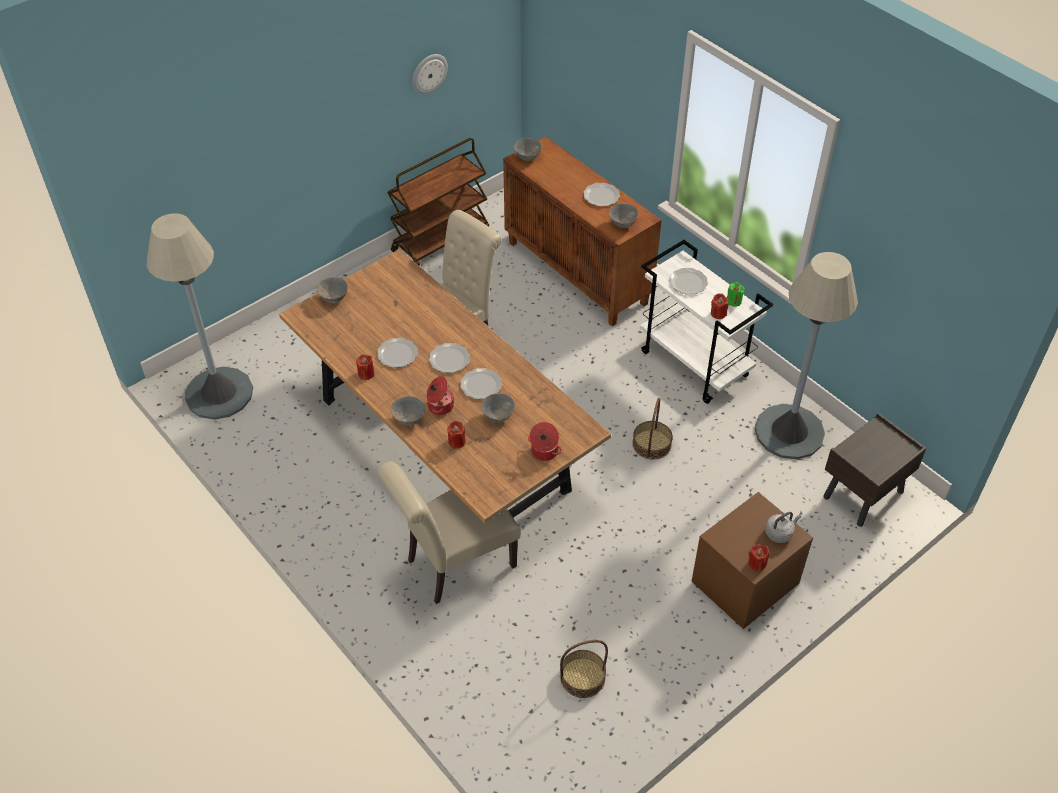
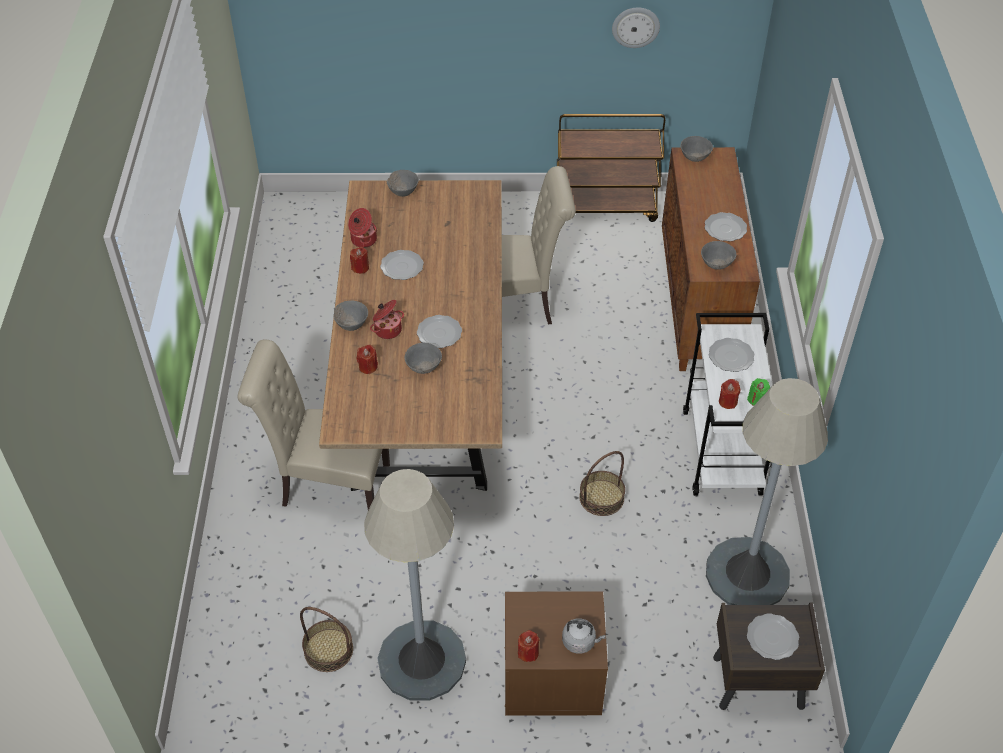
camera: 40 degrees right, 0 degrees up
grey floor lamp [147,213,253,420] -> grey floor lamp moved to [364,469,466,701]
plate [429,343,470,373] -> plate moved to [747,613,799,660]
cooking pot [528,422,562,461] -> cooking pot moved to [348,208,377,248]

